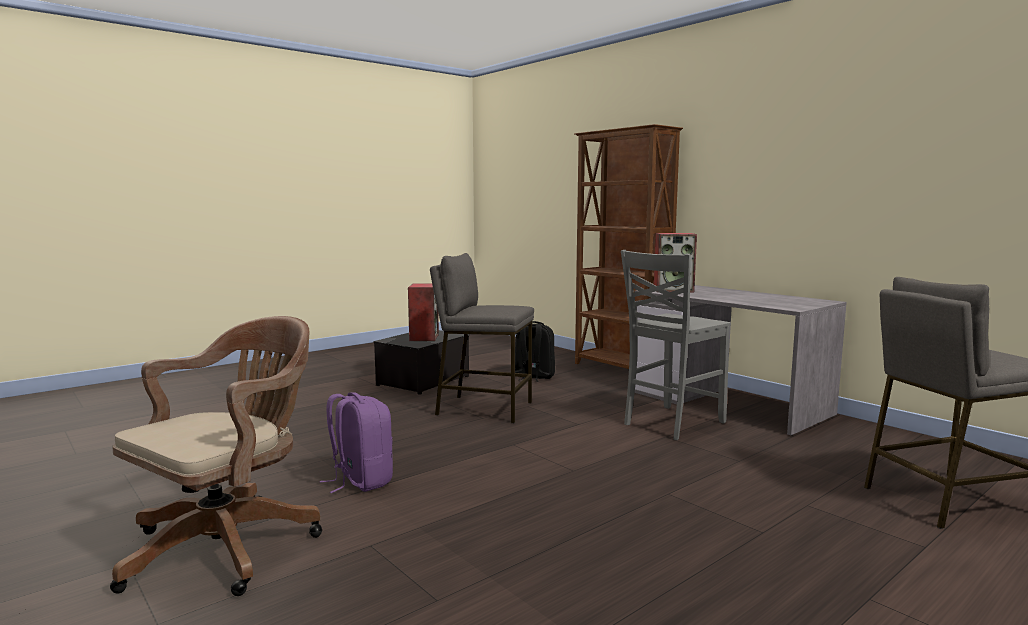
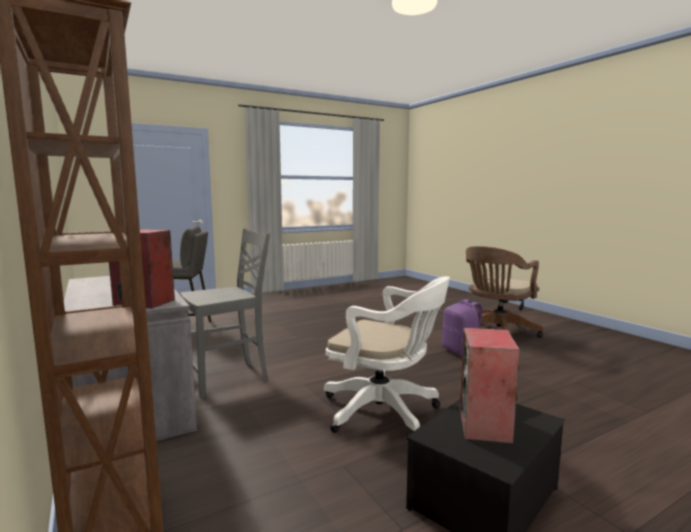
camera: 170 degrees left, 0 degrees up
grey stool [430,253,534,423] -> white office chair [324,276,450,436]
black backpack [515,321,555,382] -> none

